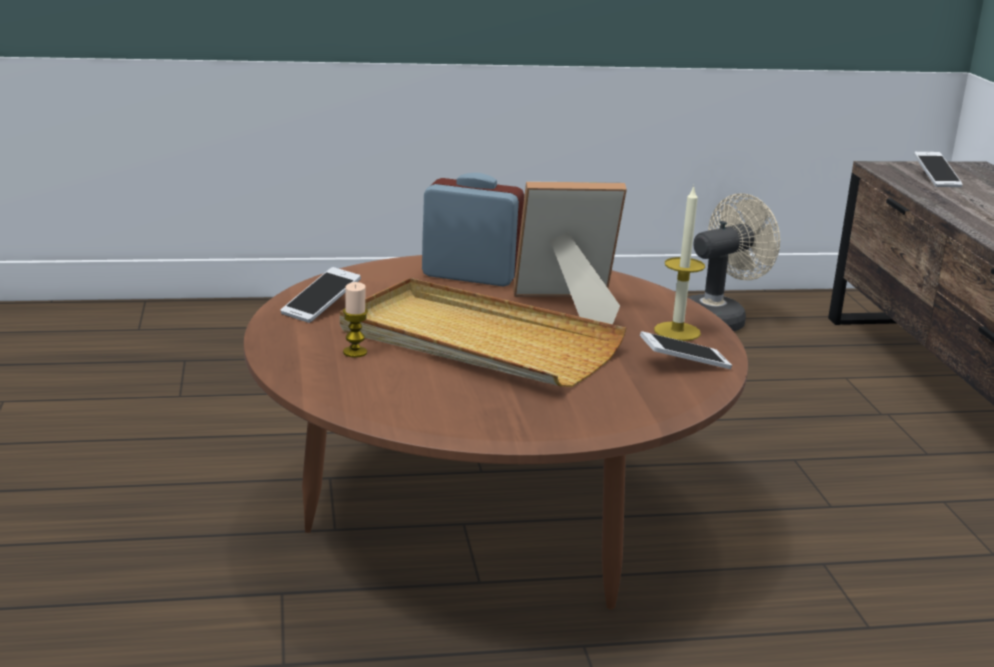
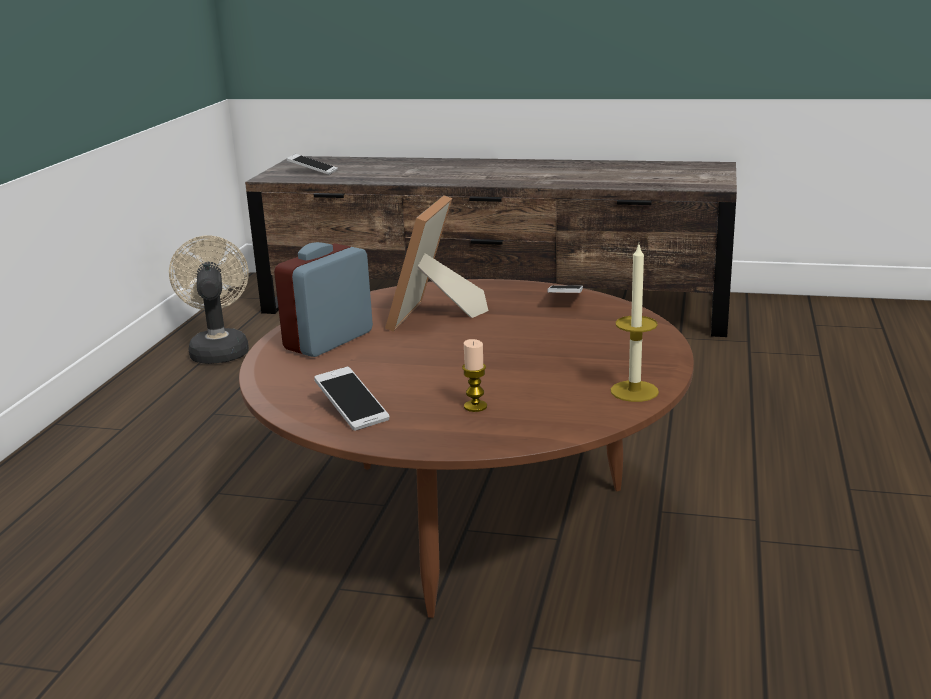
camera: 65 degrees left, 0 degrees up
beige tray [340,278,626,387] -> none
candle [654,186,705,341] -> candle moved to [611,245,659,402]

